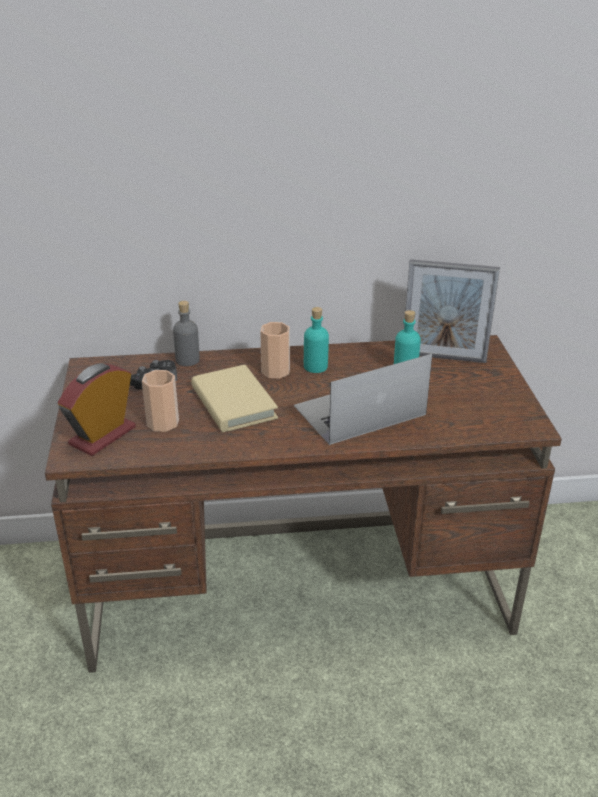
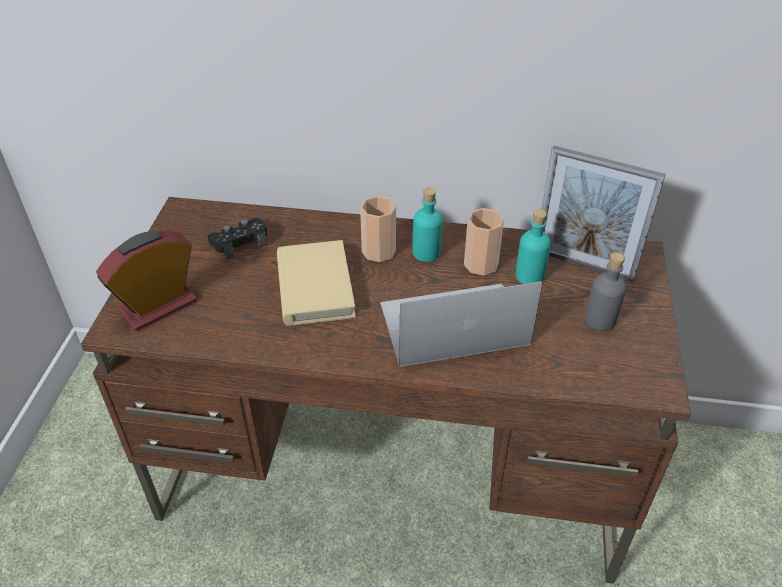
camera: 15 degrees right, 10 degrees up
cup [142,370,179,432] -> cup moved to [464,208,504,276]
grey bottle [173,301,200,366] -> grey bottle moved to [585,252,626,331]

